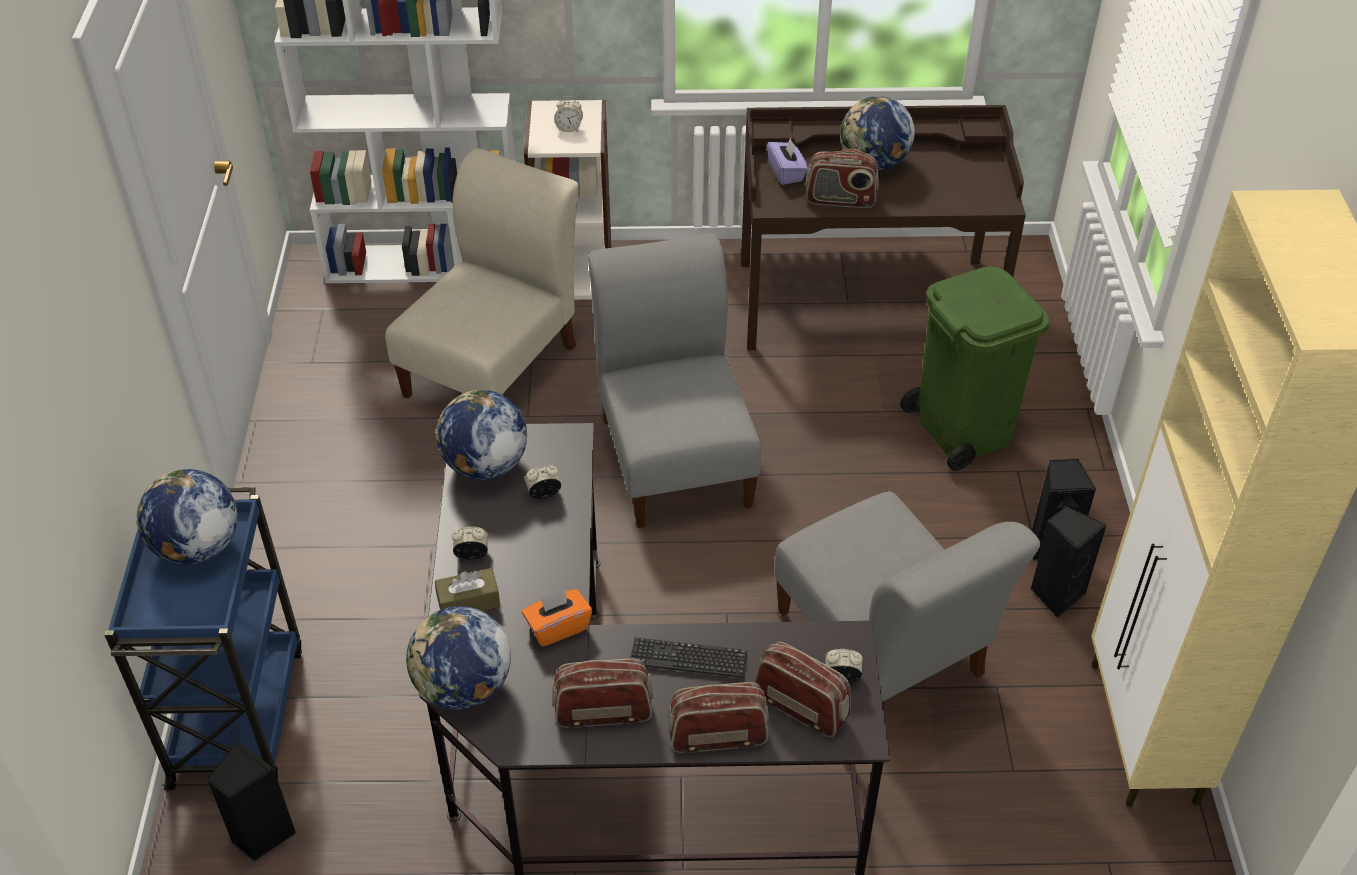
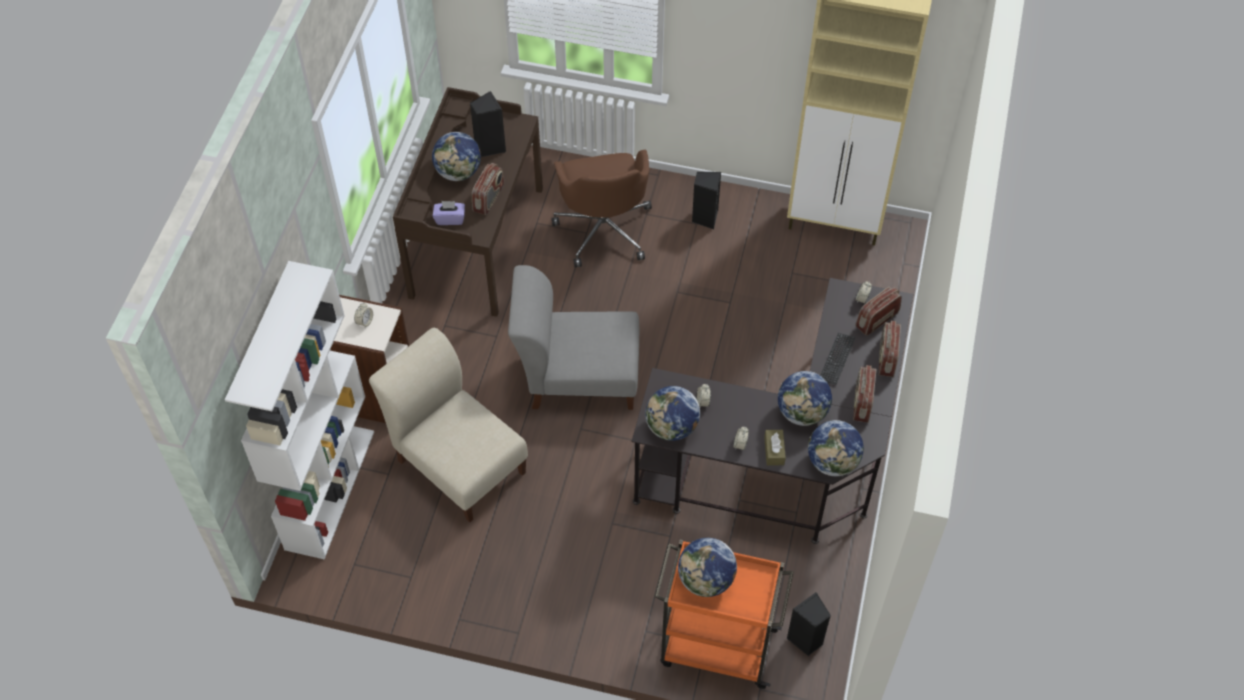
camera: 75 degrees left, 10 degrees up
blue cart [104,487,302,790] -> orange cart [655,540,794,689]
orange tissue box [522,589,592,647] -> globe [778,371,832,426]
grey chair [774,491,1040,710] -> none
green trash can [900,266,1050,471] -> brown office chair [551,150,652,267]
black speaker [1030,505,1106,618] -> black speaker moved to [470,91,506,157]

